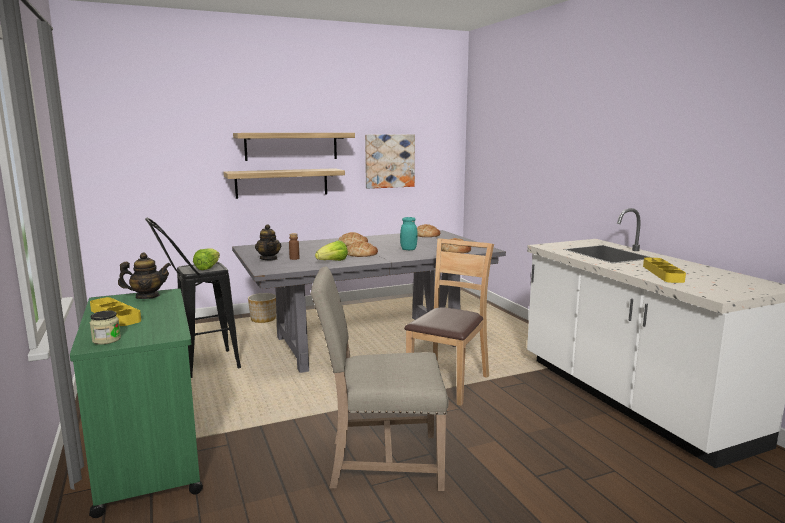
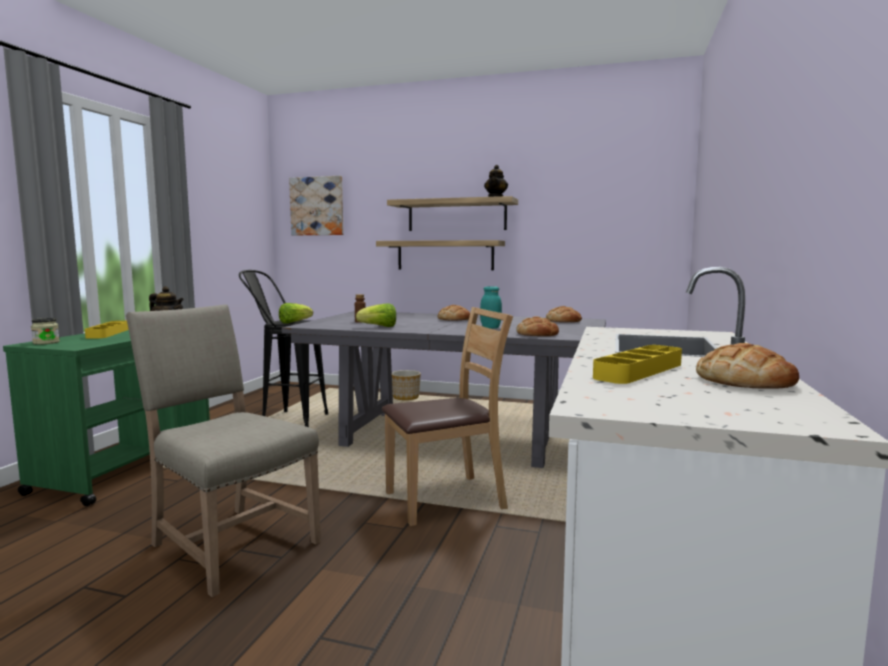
camera: 40 degrees right, 5 degrees down
teapot [255,224,281,261] -> teapot moved to [484,165,508,197]
bread [347,241,378,257] -> bread moved to [696,343,799,389]
picture [365,134,415,189] -> picture moved to [289,176,344,235]

